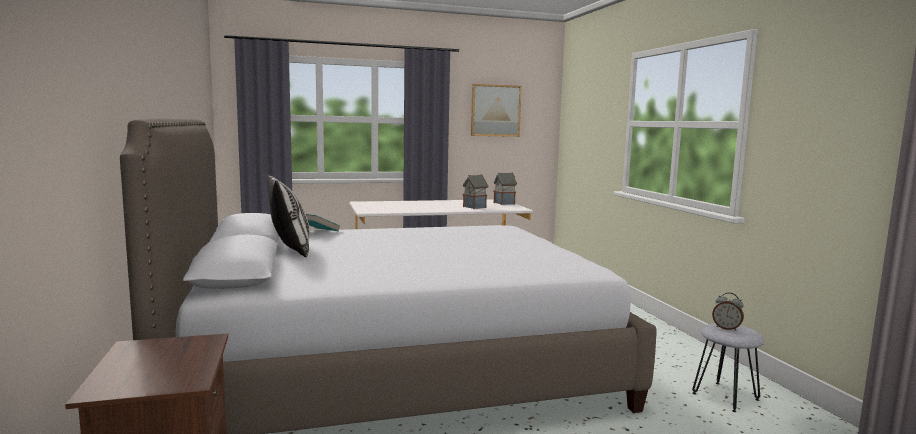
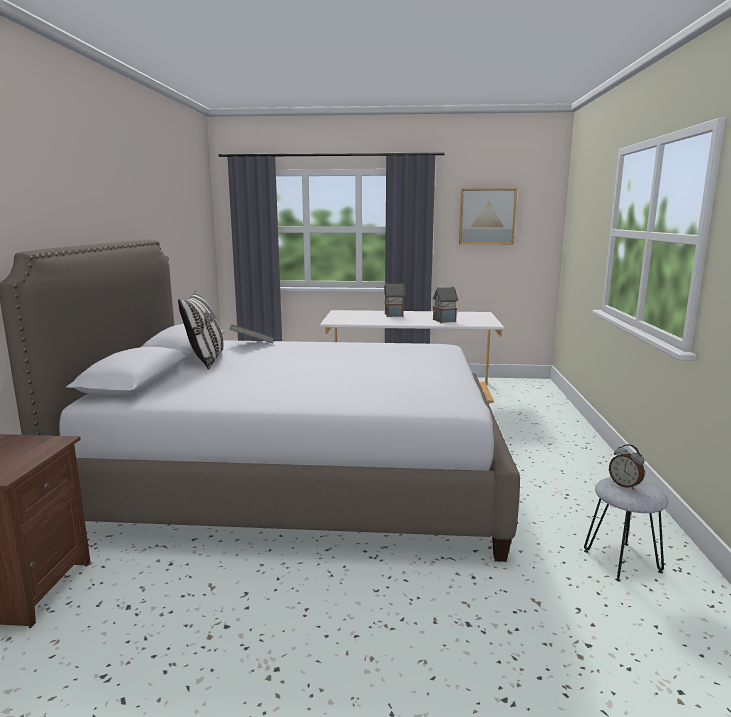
camera: 20 degrees right, 5 degrees up
toy house [493,172,517,205] -> toy house moved to [384,283,405,317]

